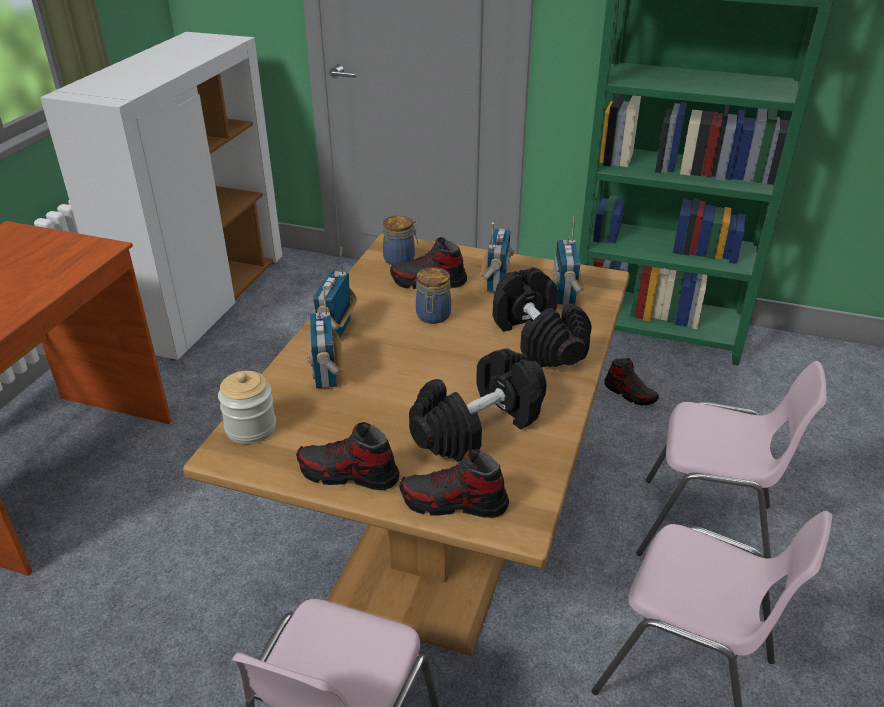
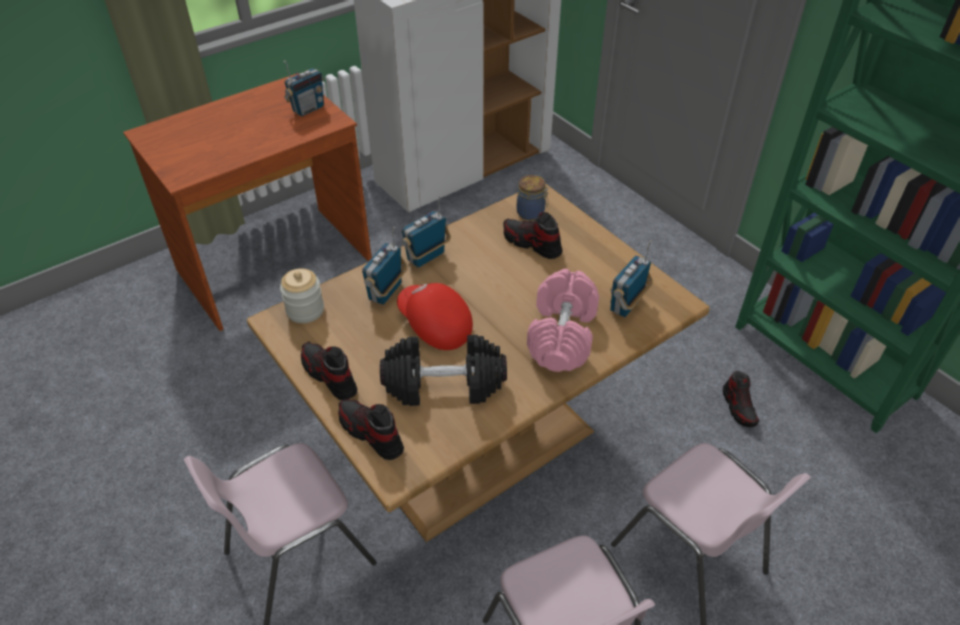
camera: 35 degrees right, 10 degrees up
jar [416,267,451,324] -> none
radio [480,222,514,292] -> radio moved to [284,61,324,116]
black dumbbell [493,267,592,367] -> pink dumbbell [527,269,599,372]
none -> red cap [397,283,473,350]

